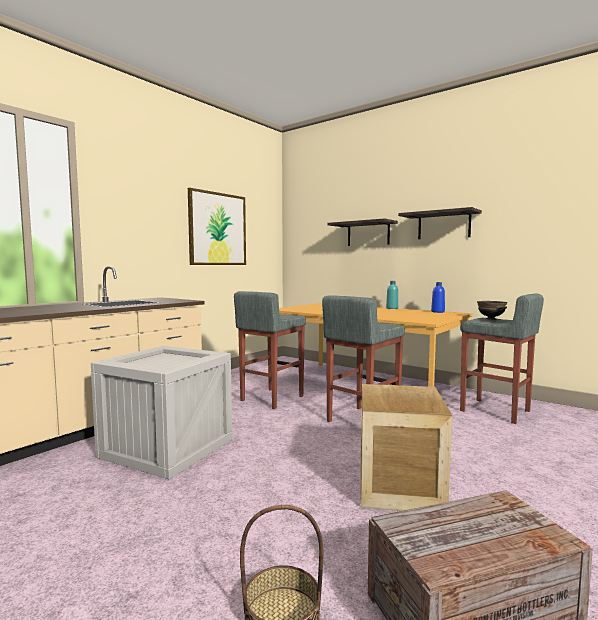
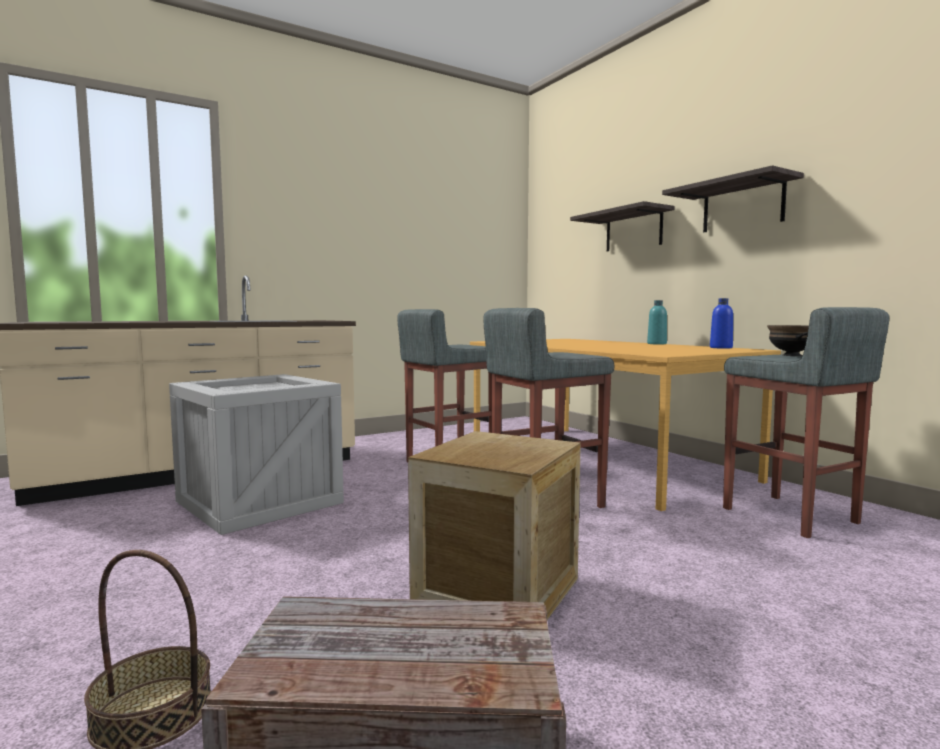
camera: 20 degrees right, 0 degrees up
picture [188,188,246,265] -> none

